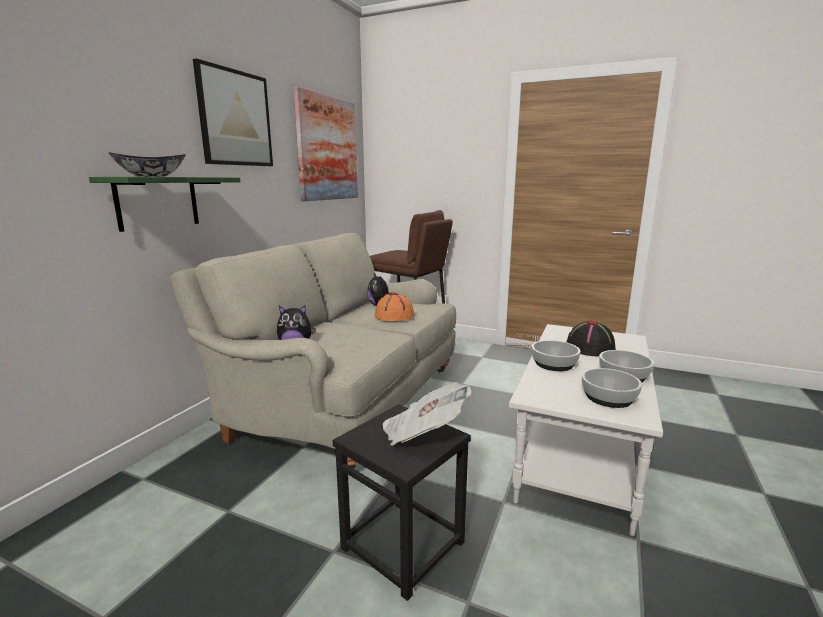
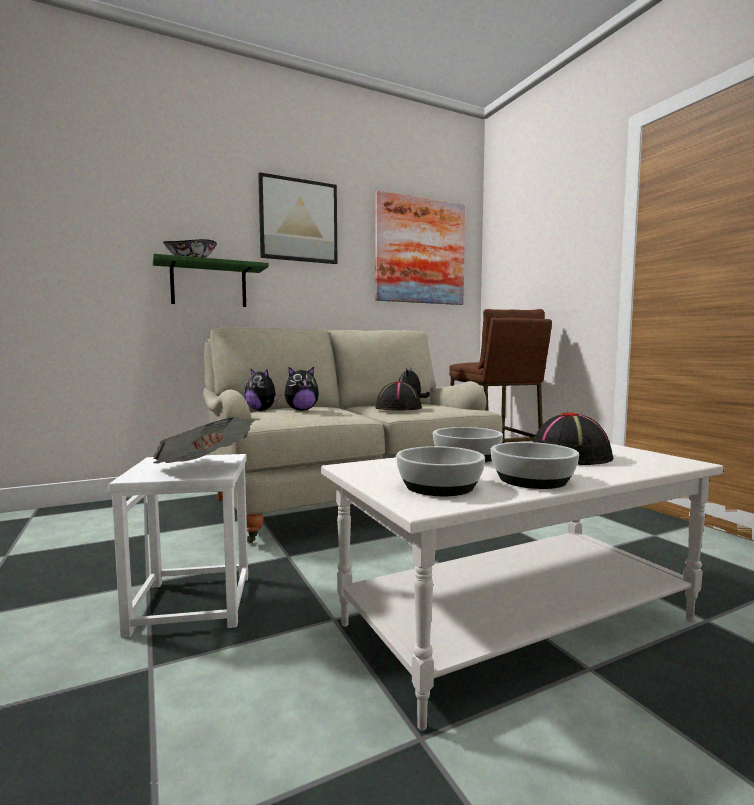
camera: 40 degrees right, 10 degrees down
black stool [333,404,471,601] -> white stool [108,454,248,638]
orange hat [375,292,414,321] -> black hat [376,381,422,411]
none -> plush toy [285,367,319,411]

